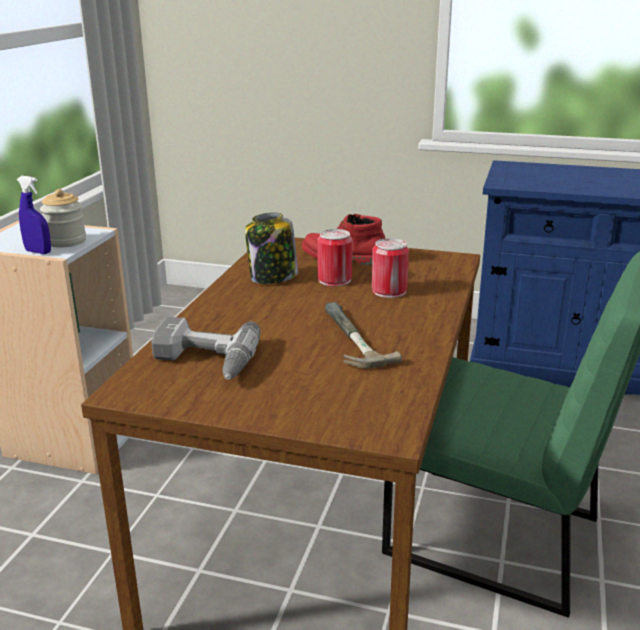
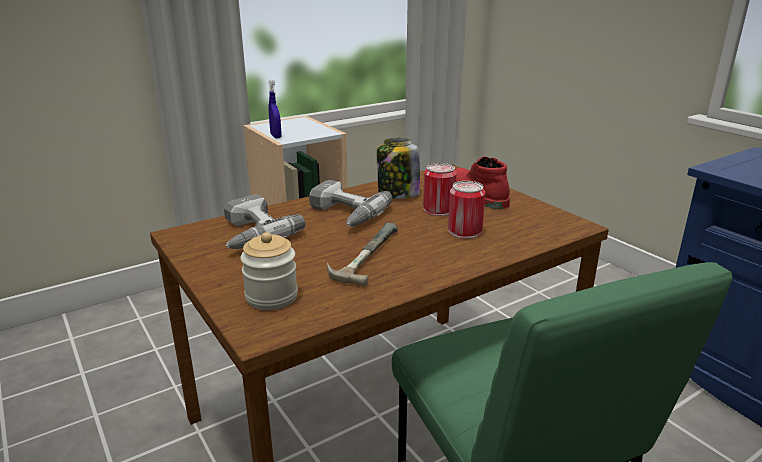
camera: 40 degrees right, 0 degrees up
jar [40,189,86,248] -> jar moved to [240,232,298,310]
none -> power drill [309,180,393,226]

